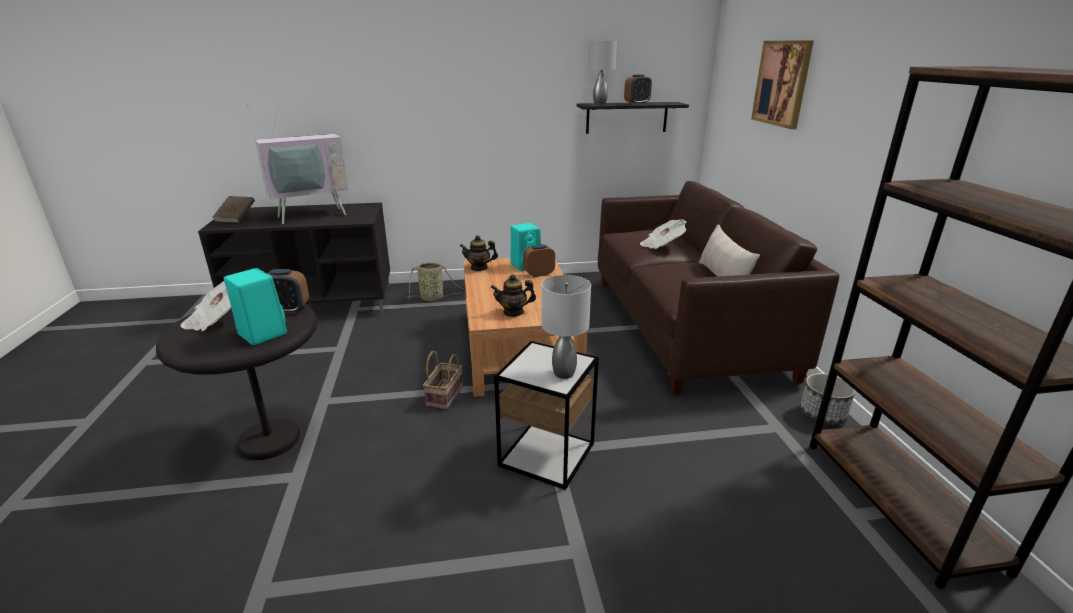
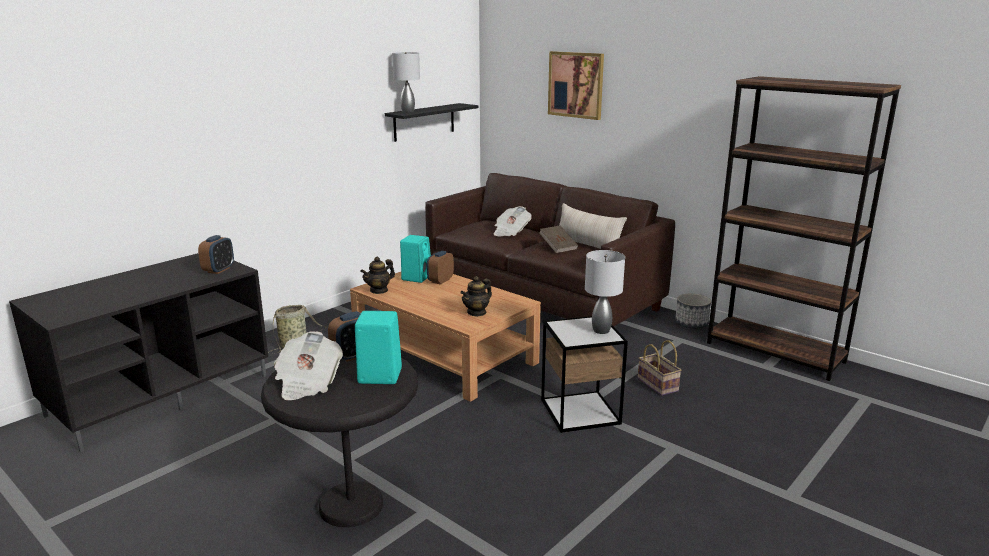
camera: 40 degrees left, 5 degrees down
brown book [212,196,255,223] -> brown book moved to [539,225,578,253]
television [247,105,348,224] -> none
basket [423,351,463,410] -> basket moved to [638,340,682,396]
alarm clock [624,75,652,104] -> alarm clock moved to [198,235,234,274]

